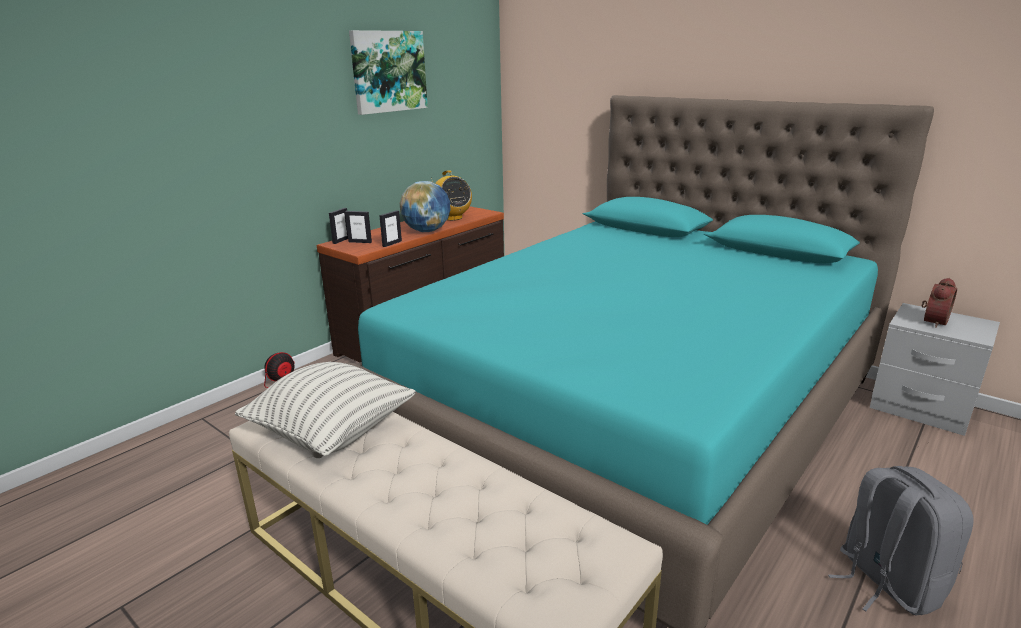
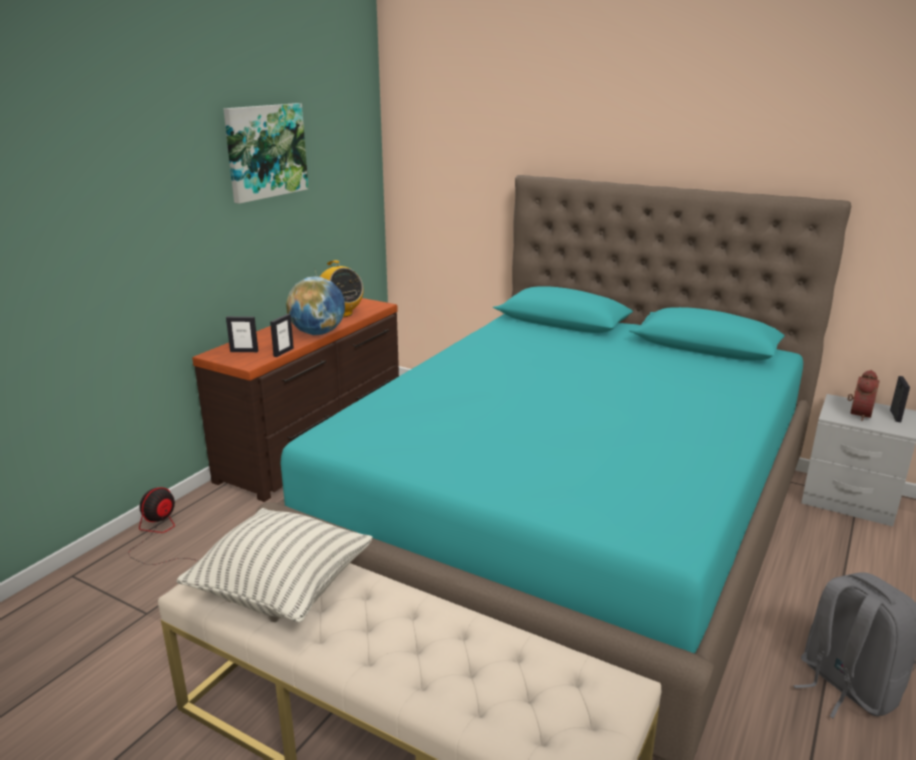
camera: 10 degrees left, 0 degrees up
picture frame [329,208,348,244] -> picture frame moved to [890,376,910,422]

